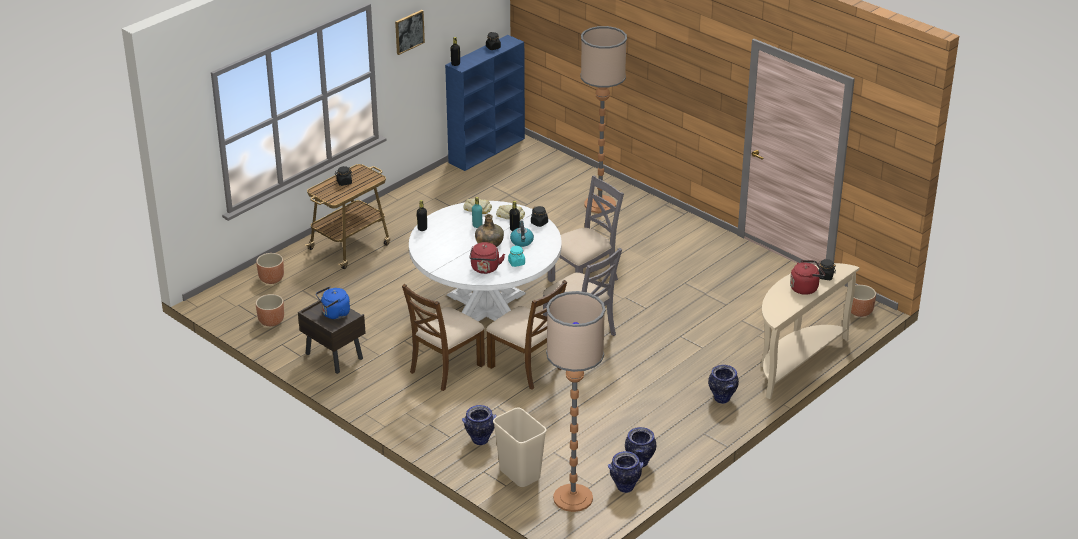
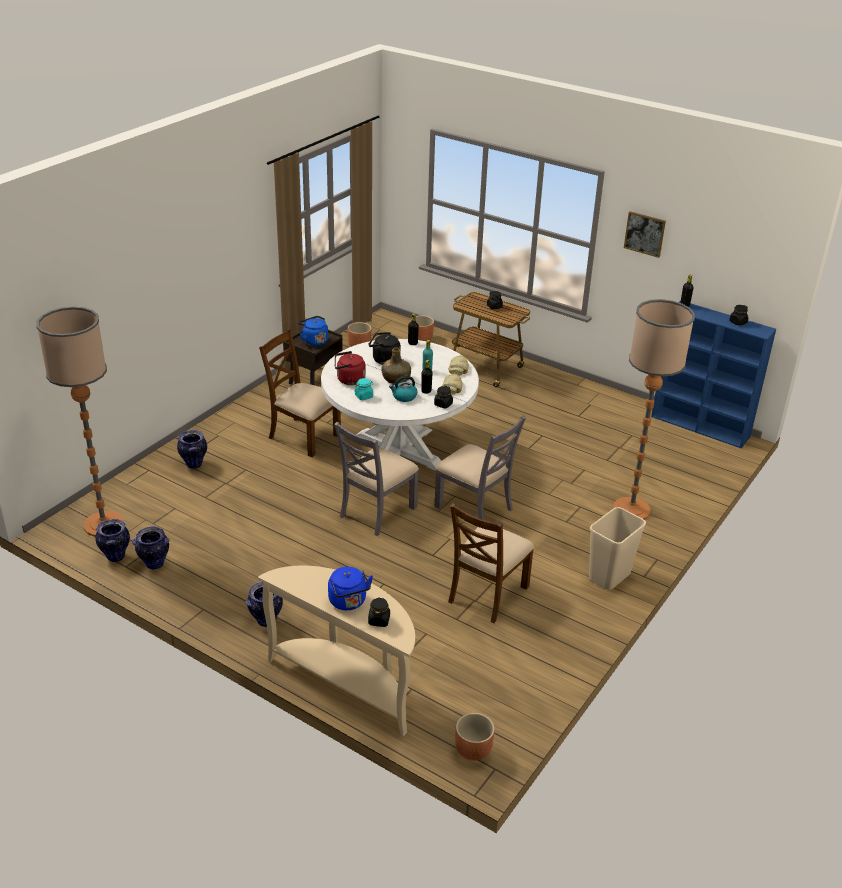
camera: 80 degrees right, 0 degrees up
brown chair [486,280,567,390] -> brown chair moved to [448,503,534,623]
beige trash can [493,407,547,487] -> beige trash can moved to [589,507,646,590]
red kettle [790,260,825,295] -> blue kettle [328,567,373,610]
none -> black kettle [368,332,401,365]

